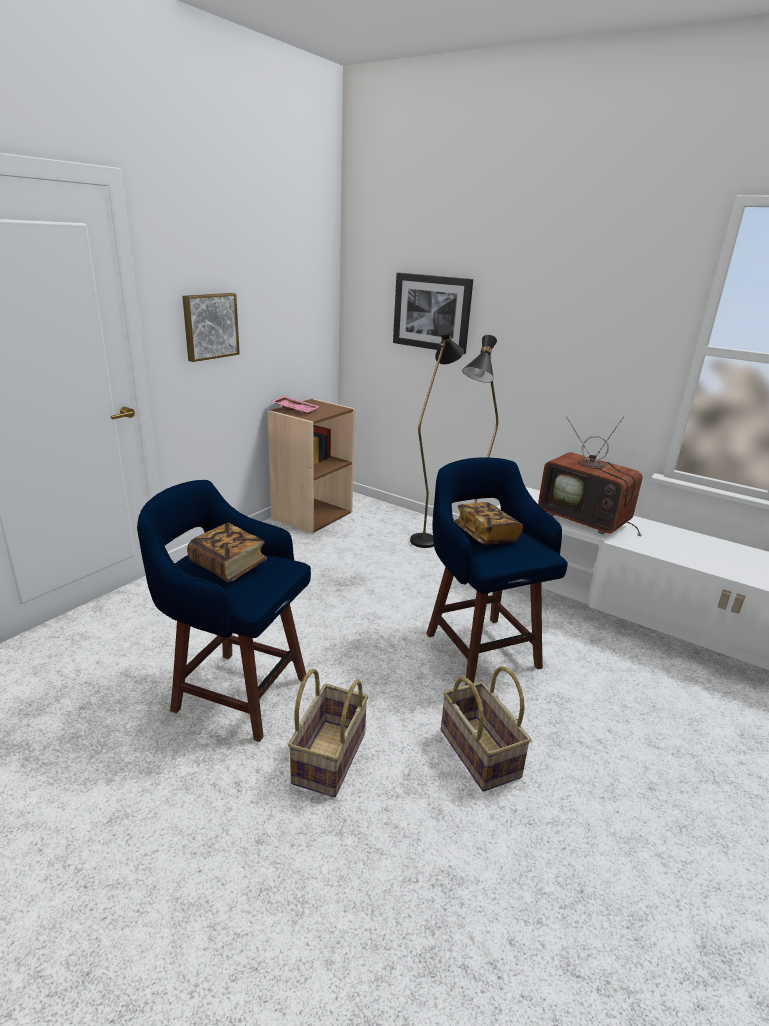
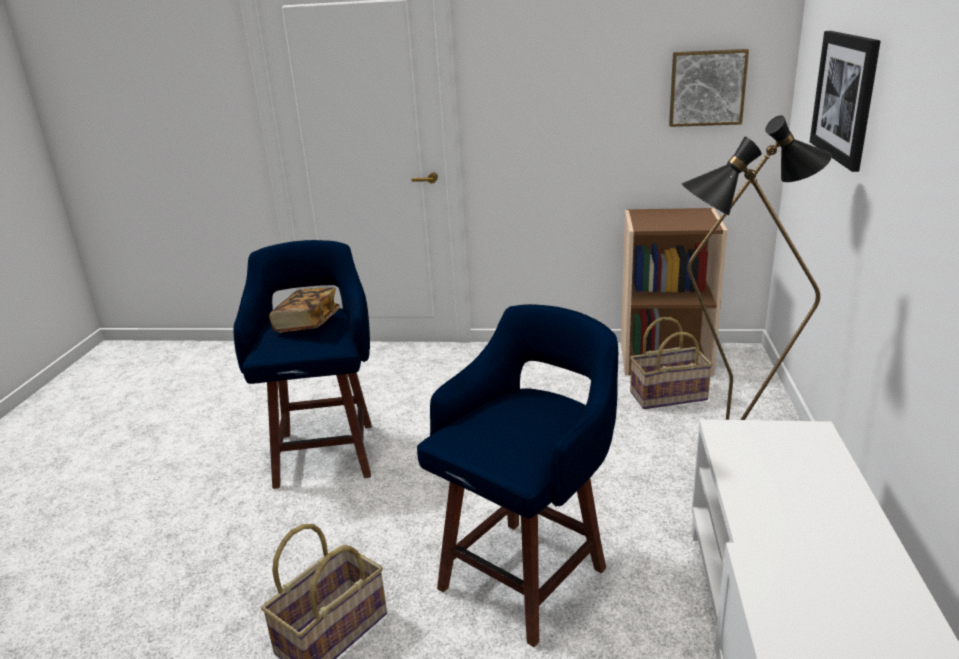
camera: 65 degrees right, 0 degrees up
picture [182,293,240,362] -> picture moved to [669,49,749,127]
pink tray [272,396,320,414] -> none
basket [288,669,368,797] -> basket moved to [630,317,713,409]
book [455,502,523,544] -> none
television [538,417,643,537] -> none

